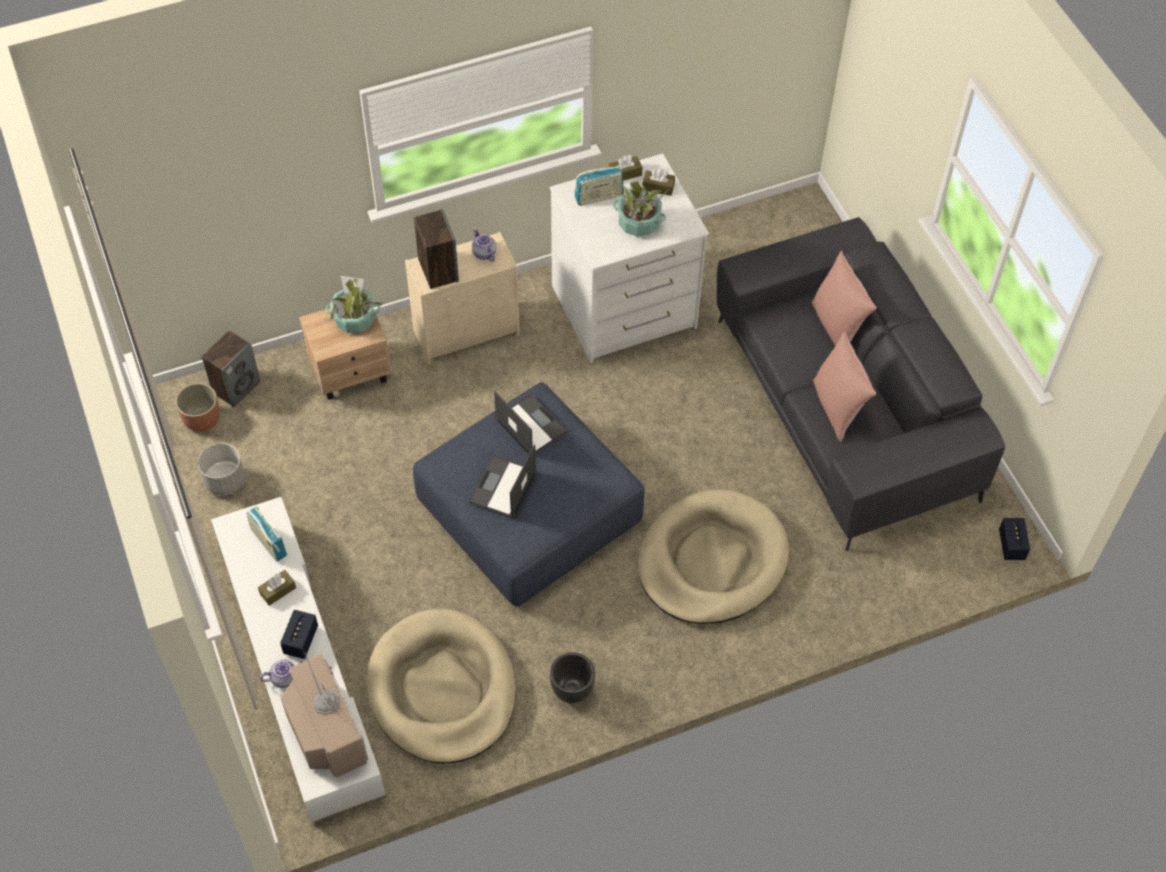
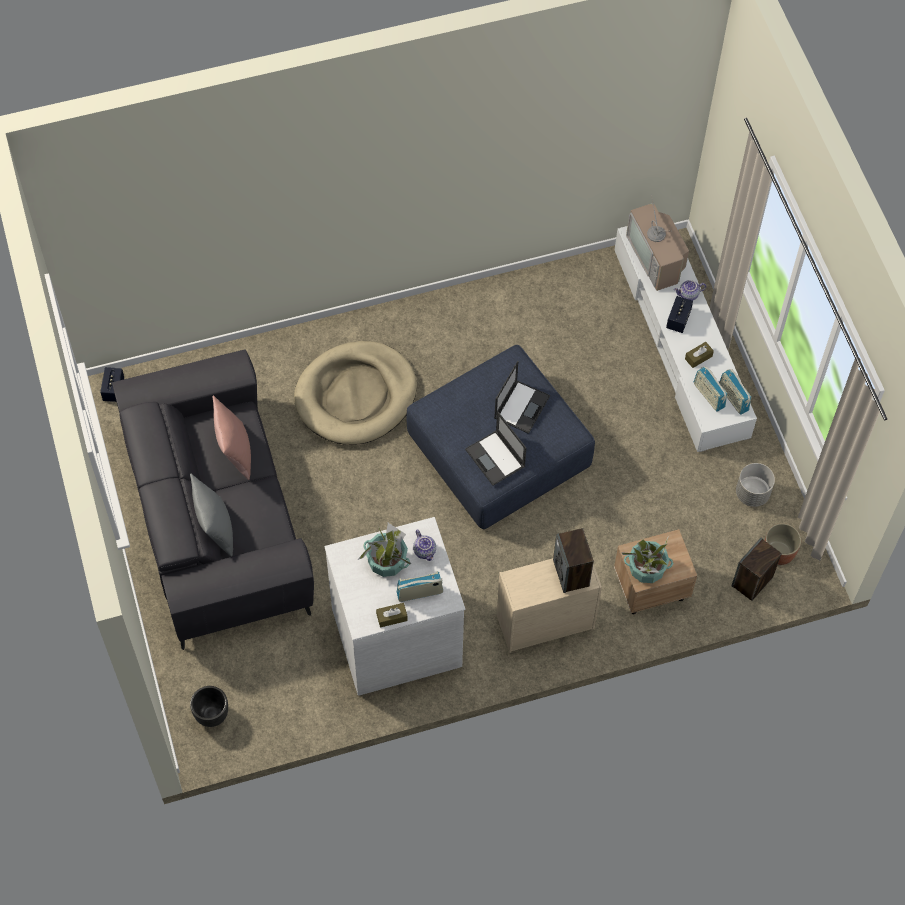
camera: 175 degrees left, 5 degrees up
beige dog bed [366,609,516,763] -> none
teapot [472,228,496,262] -> teapot moved to [413,530,436,561]
black planter [550,652,595,703] -> black planter moved to [190,686,228,727]
brown tissue box [642,169,675,196] -> none
pink pillow [812,250,877,346] -> grey pillow [190,474,233,556]
none -> radio [719,369,751,415]

